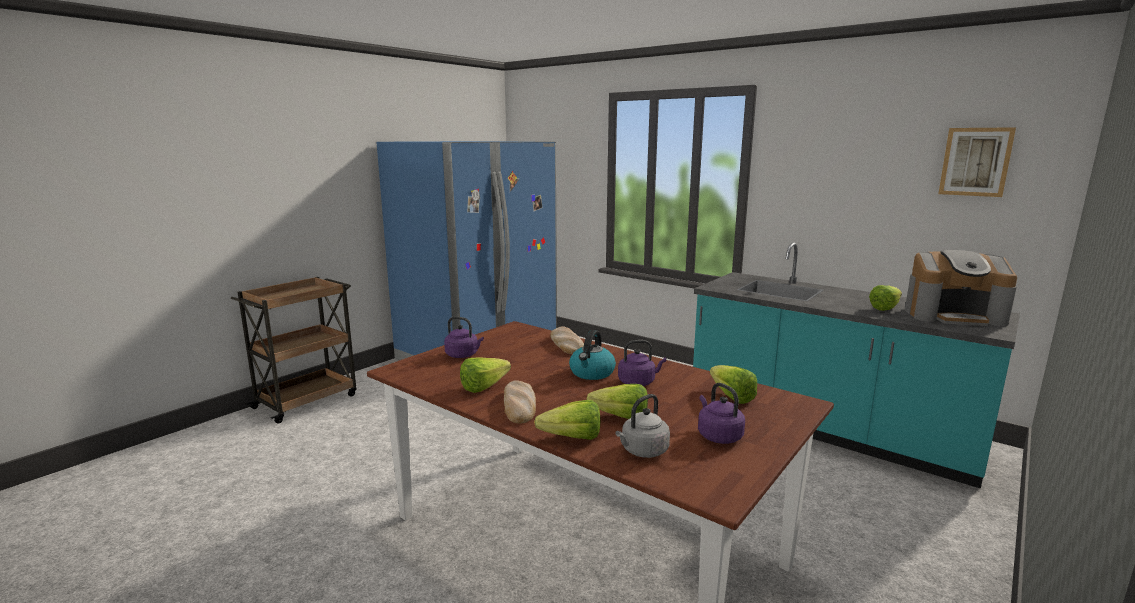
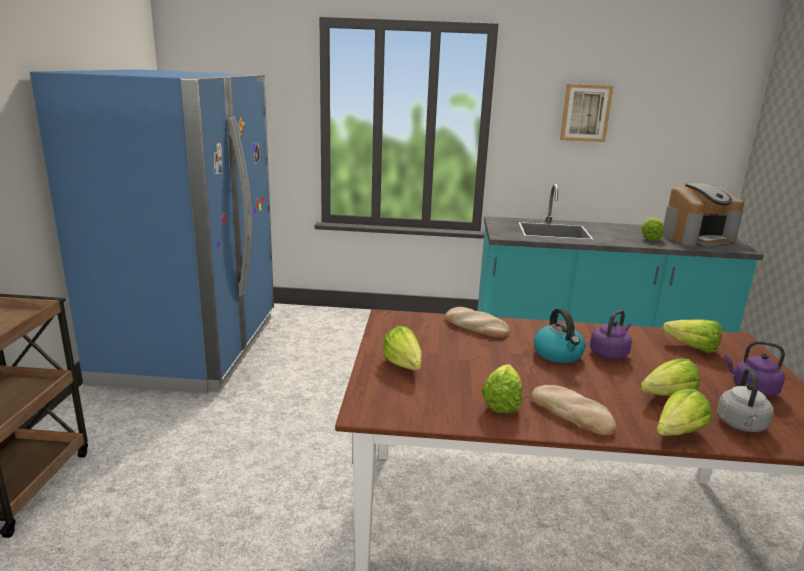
camera: 35 degrees left, 5 degrees up
purple kettle [444,316,484,358] -> lettuce [382,326,422,370]
picture [938,127,1016,197] -> picture moved to [560,84,613,142]

